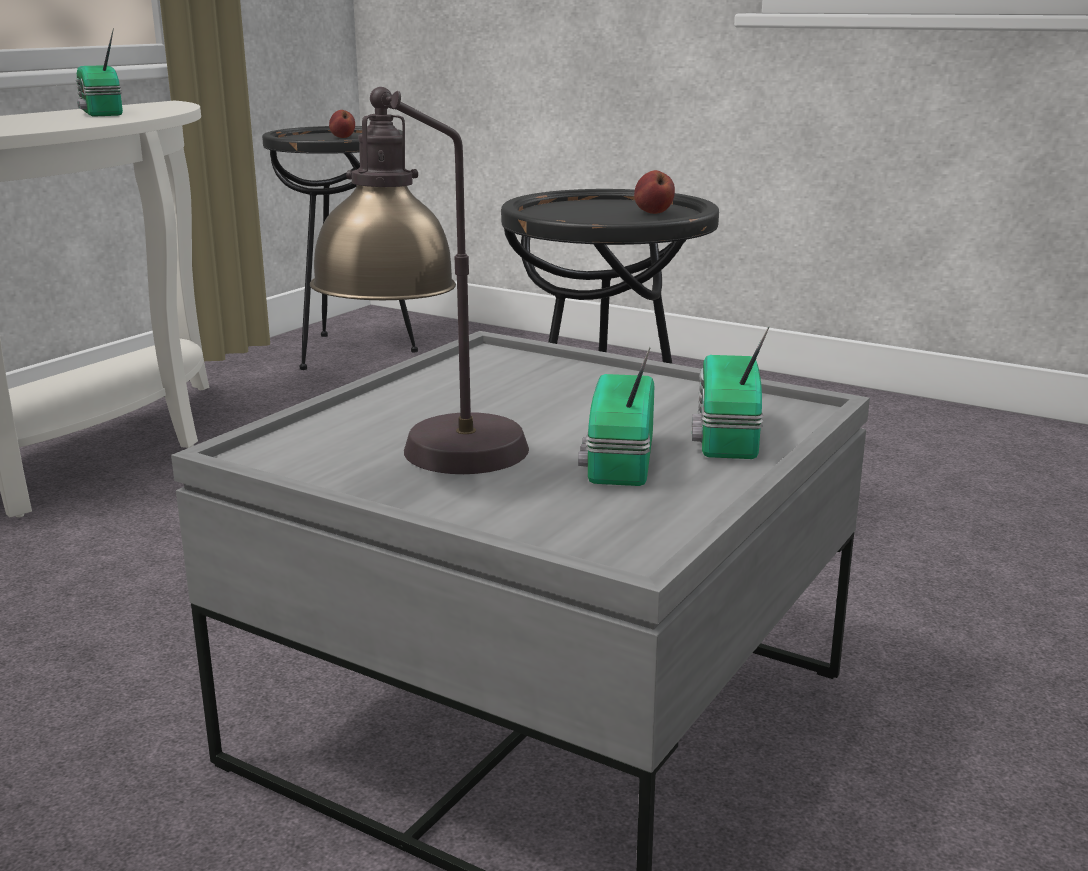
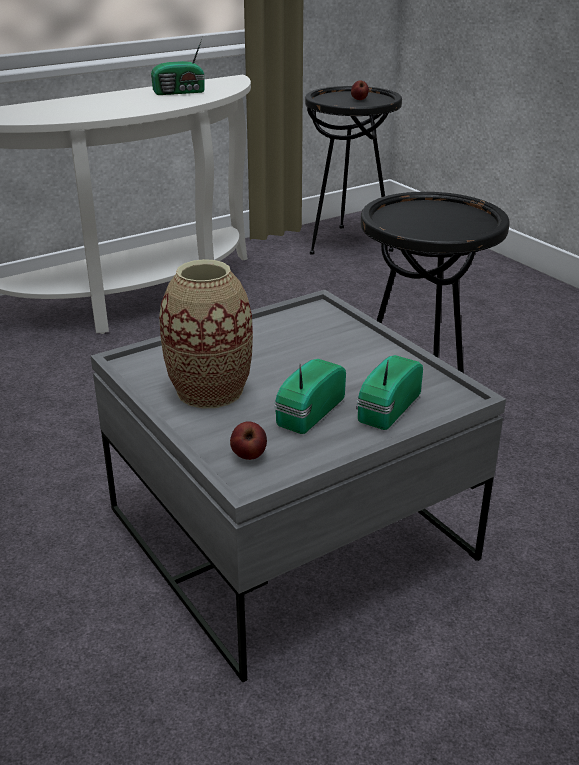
camera: 25 degrees right, 10 degrees up
radio [76,28,123,117] -> radio turned 105 degrees counterclockwise [151,36,205,95]
table lamp [310,87,529,474] -> vase [159,259,253,409]
apple [634,170,675,214] -> apple moved to [230,421,267,460]

